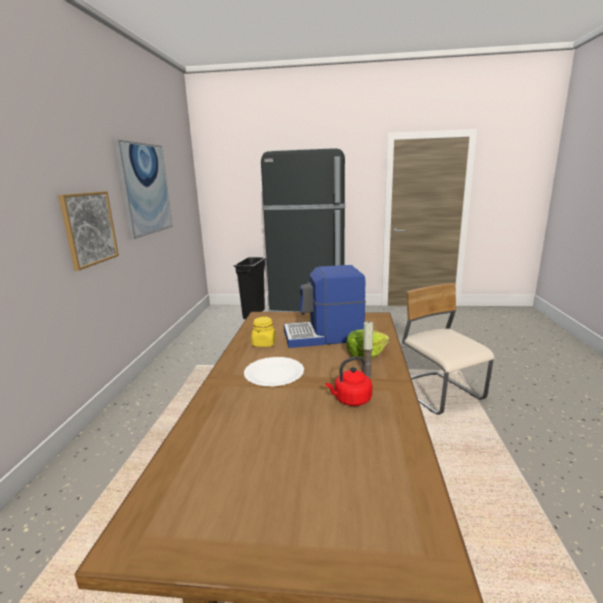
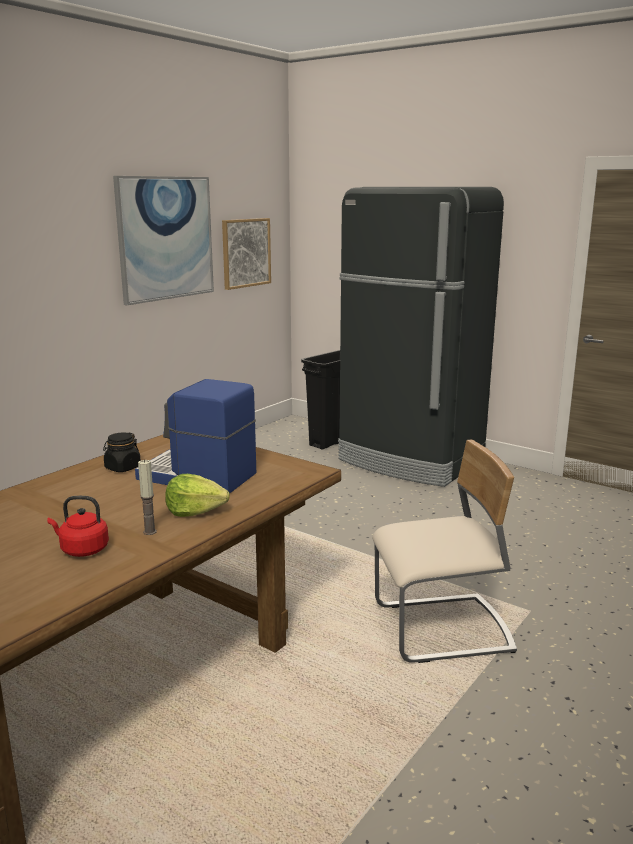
camera: 30 degrees right, 0 degrees up
picture [58,191,119,271] -> picture moved to [222,218,271,290]
white plate [244,357,304,386] -> none
yellow jar [251,317,276,347] -> black jar [103,433,141,472]
beige chair [402,283,495,415] -> beige chair turned 75 degrees clockwise [372,440,517,663]

